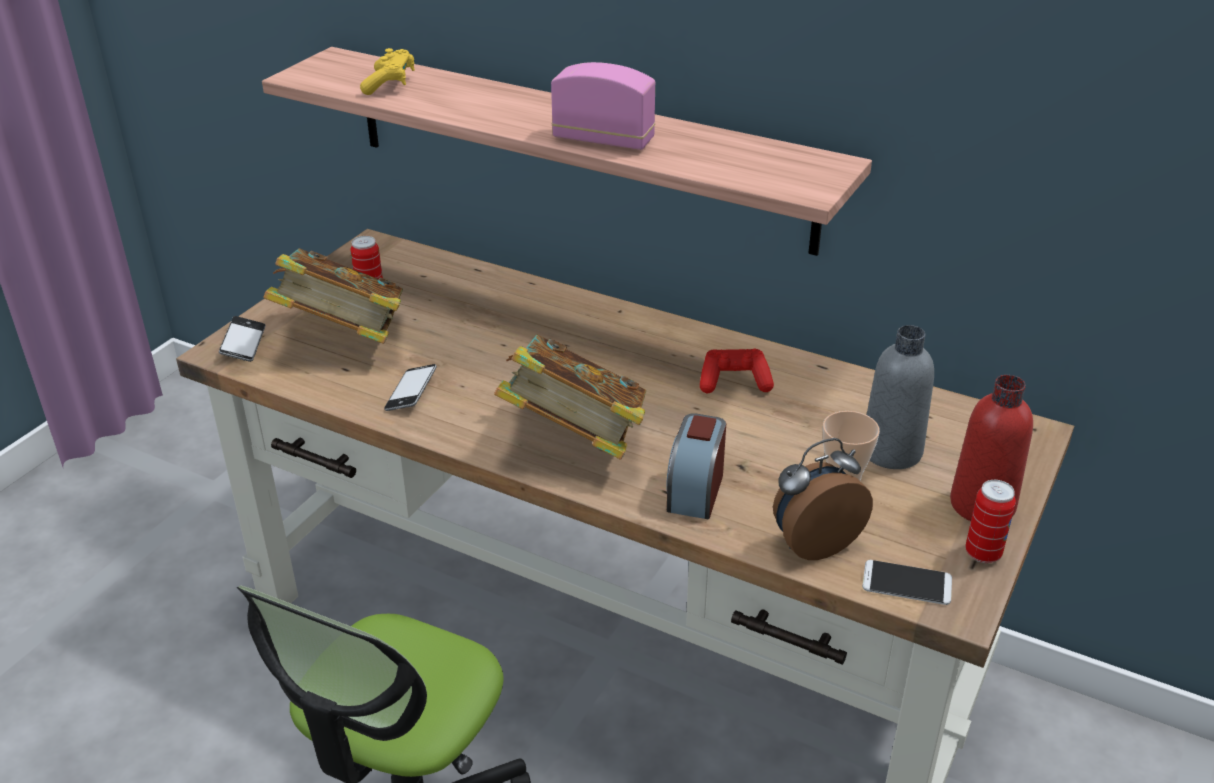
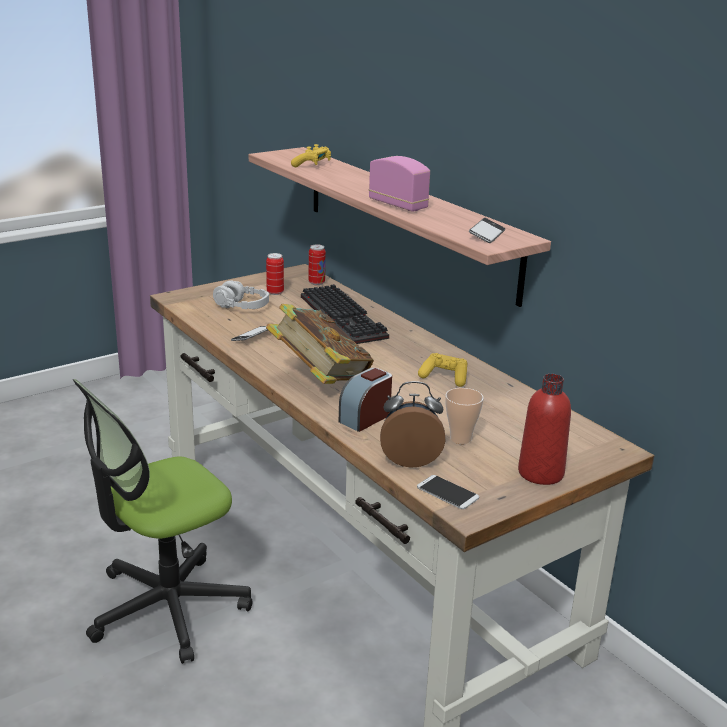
camera: 25 degrees right, 10 degrees down
phone [219,316,265,362] -> phone moved to [469,218,505,243]
book [264,248,403,344] -> grey headphones [213,280,269,309]
red game controller [700,348,774,393] -> yellow game controller [418,353,467,387]
grey bottle [867,325,934,469] -> none
can [965,480,1016,563] -> can moved to [309,244,326,285]
none -> keyboard [301,284,389,344]

